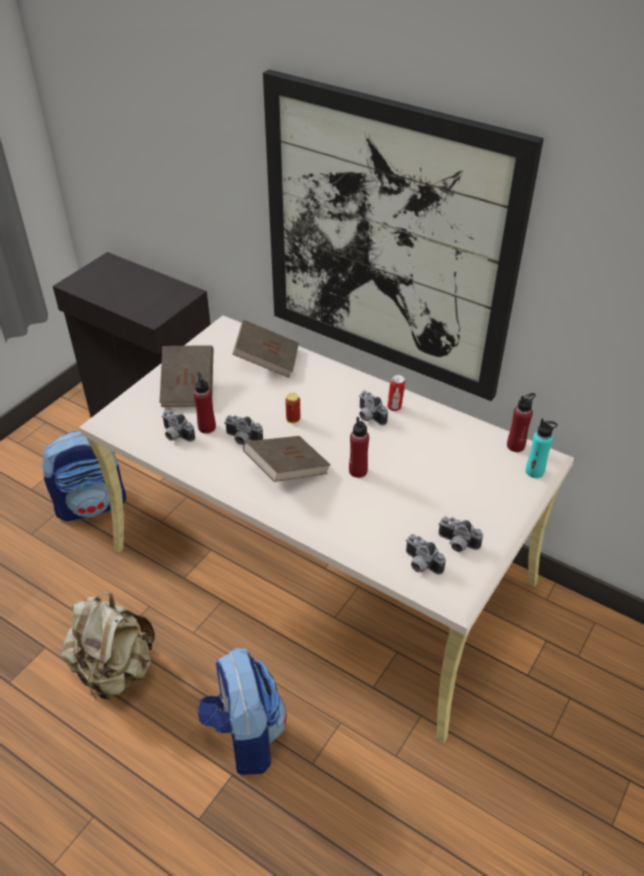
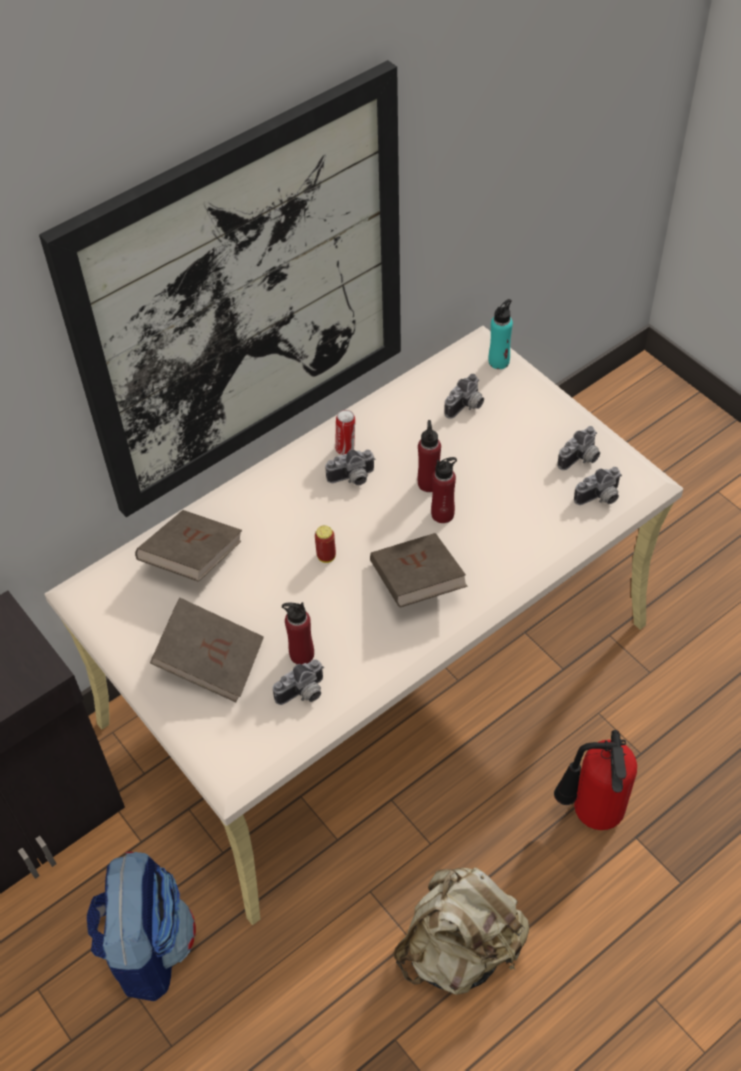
camera: 70 degrees left, 10 degrees up
backpack [197,648,287,775] -> fire extinguisher [554,730,637,830]
camera [224,415,263,445] -> camera moved to [444,374,484,419]
red bottle [507,393,536,452] -> red bottle moved to [418,420,441,492]

